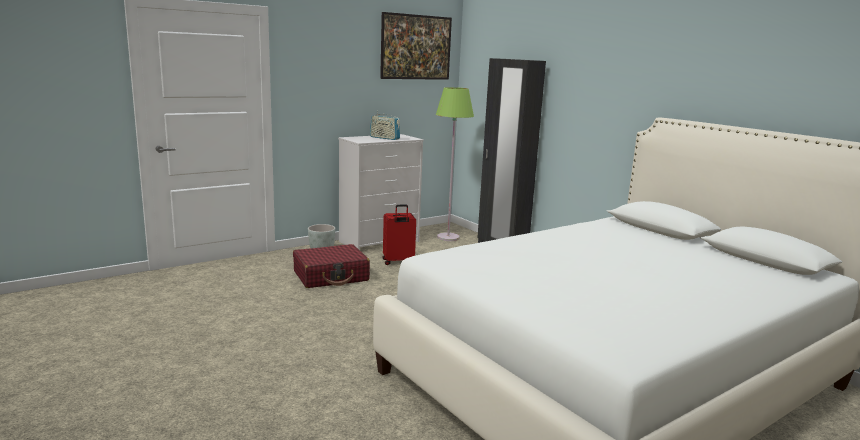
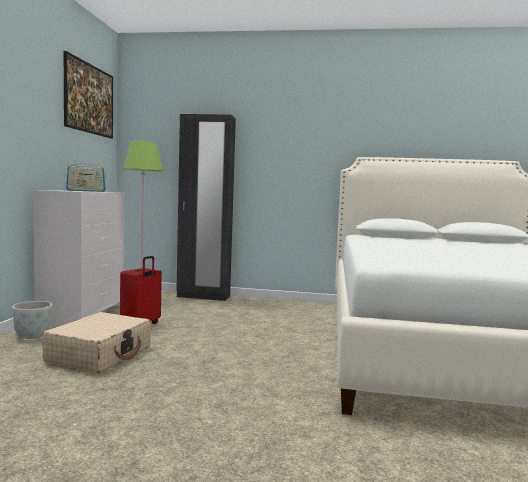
camera: 45 degrees left, 10 degrees down
red suitcase [293,244,370,288] -> beige suitcase [42,312,151,373]

